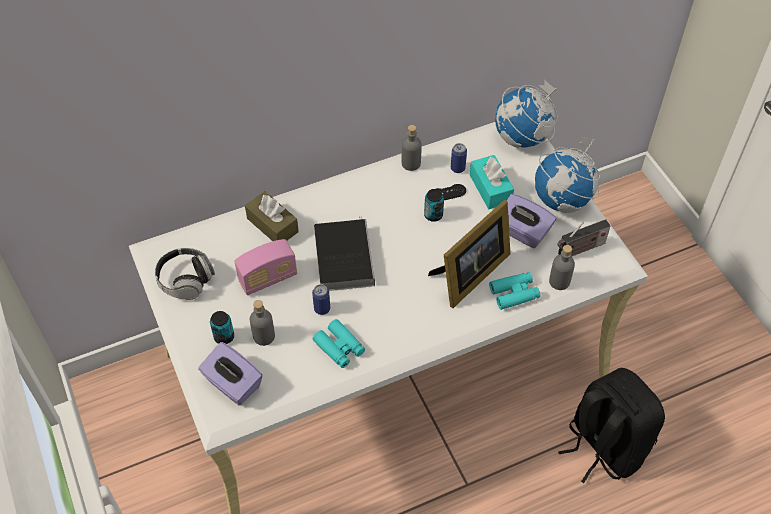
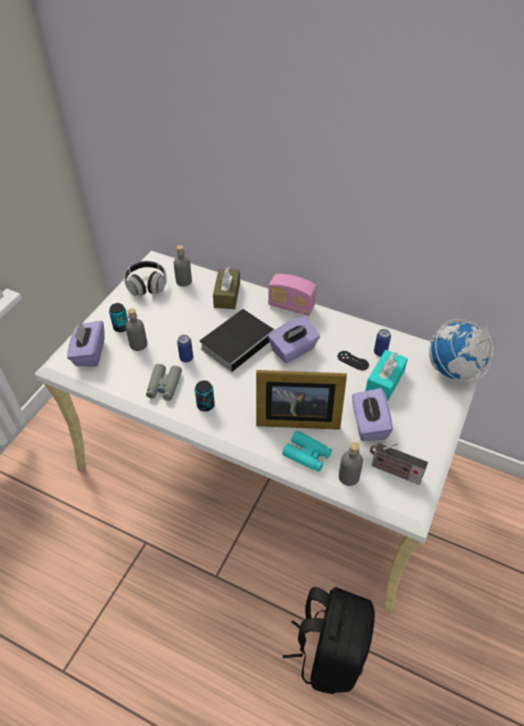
camera: 50 degrees right, 5 degrees down
radio [234,239,297,295] -> radio moved to [268,274,316,316]
turquoise binoculars [313,319,365,368] -> grey binoculars [146,364,182,401]
grey bottle [401,125,422,171] -> grey bottle moved to [174,245,192,287]
can [424,189,444,222] -> can moved to [195,380,215,411]
globe [535,137,600,213] -> none
none -> purple tissue box [268,317,320,363]

